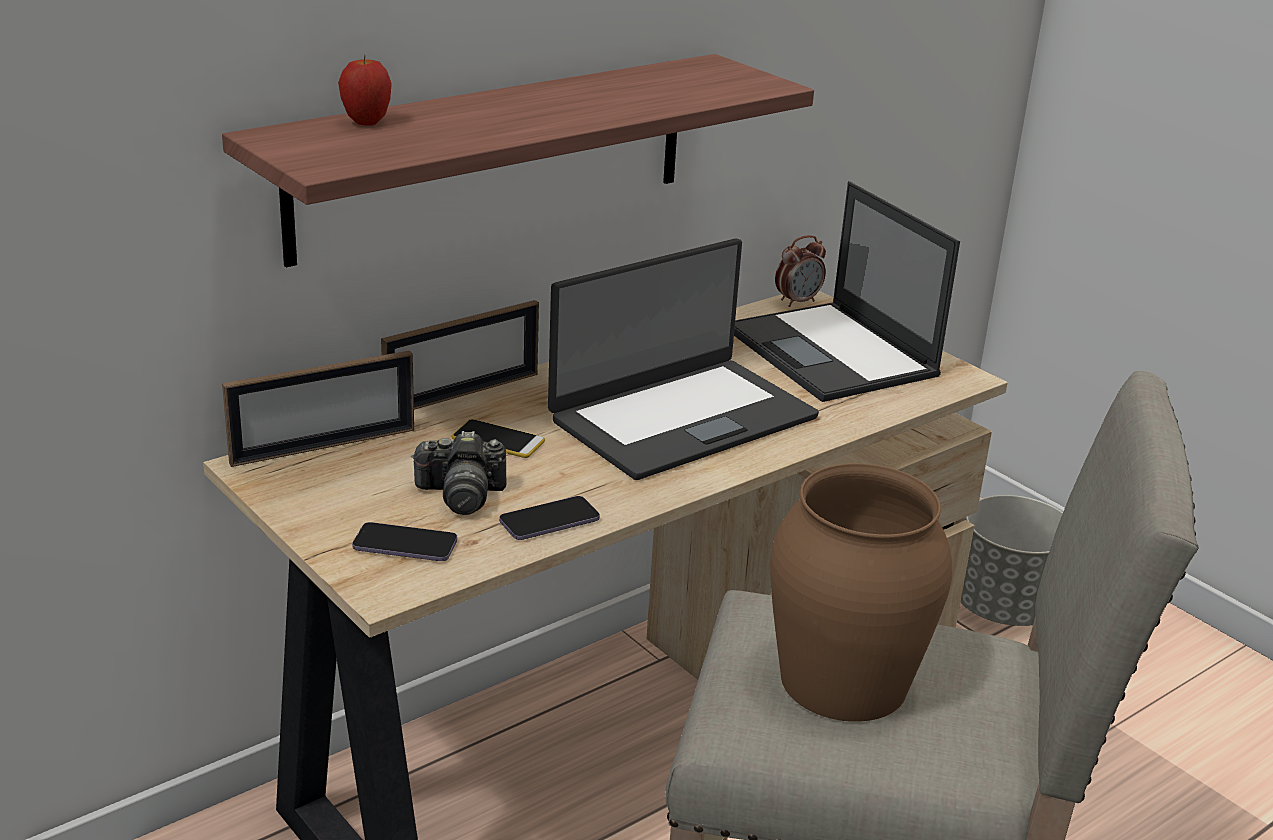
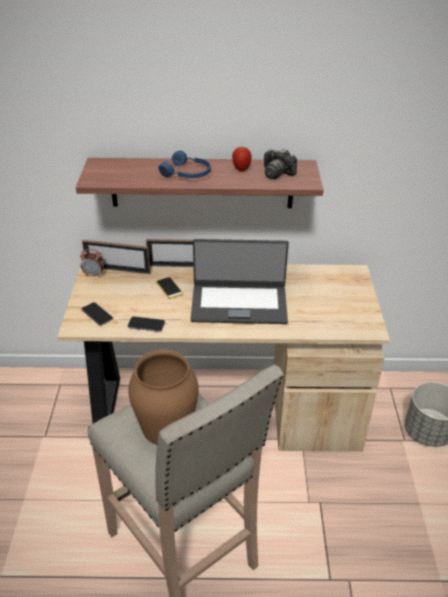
camera: 40 degrees right, 10 degrees up
apple [338,56,392,126] -> apple moved to [232,147,252,171]
camera [411,431,507,515] -> camera moved to [264,149,297,179]
laptop [734,181,960,402] -> none
alarm clock [775,235,826,307] -> alarm clock moved to [80,249,104,277]
none -> blue headphones [158,150,211,178]

